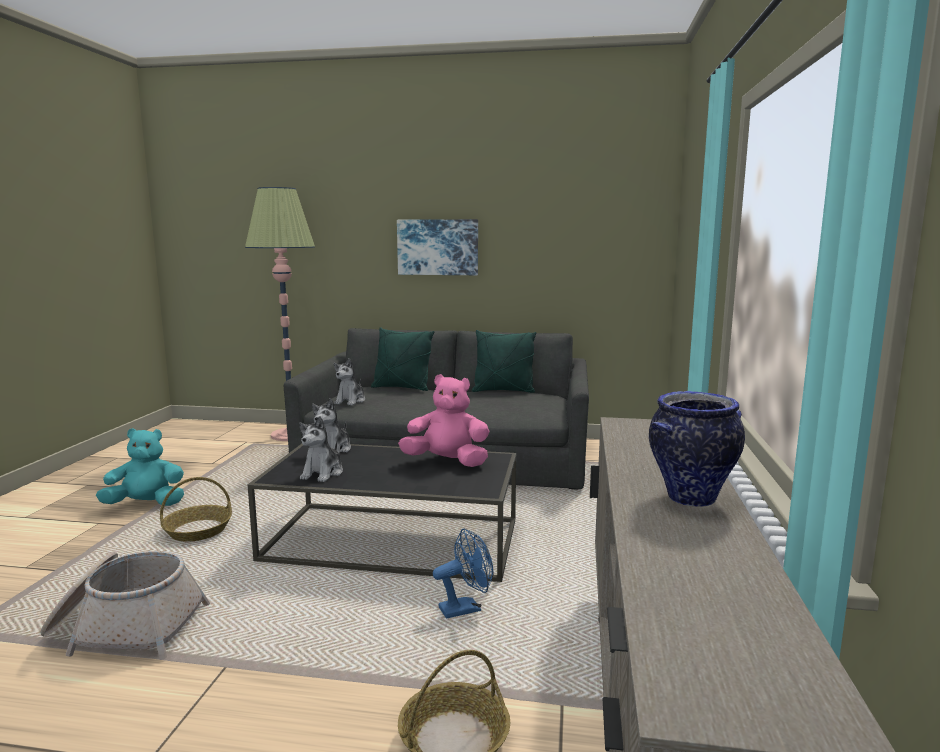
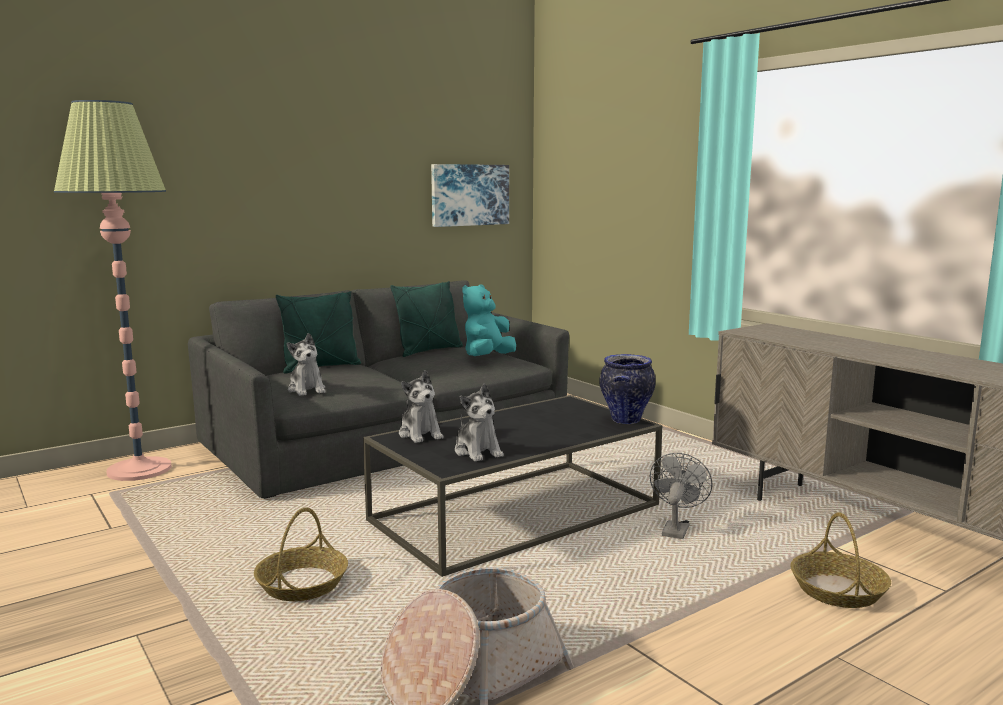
camera: 45 degrees left, 0 degrees up
turquoise plush toy [96,428,184,506] -> turquoise plush toy moved to [462,284,516,356]
picture [397,219,478,275] -> picture moved to [431,164,509,227]
pink plush toy [398,374,490,467] -> none
blue fan [433,528,494,619] -> grey fan [650,453,713,539]
vase [649,391,745,507] -> vase moved to [599,354,656,424]

